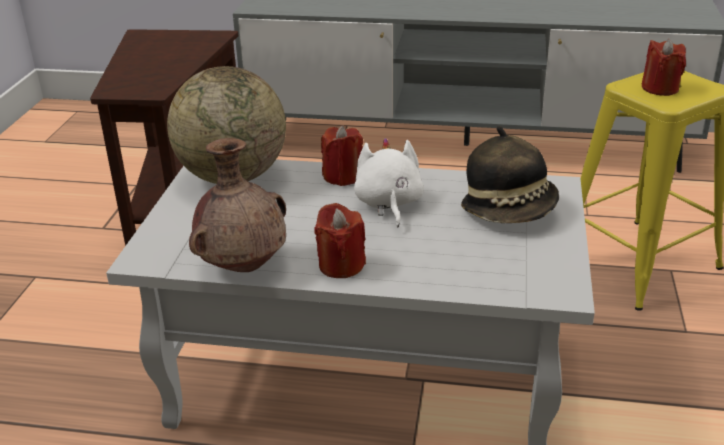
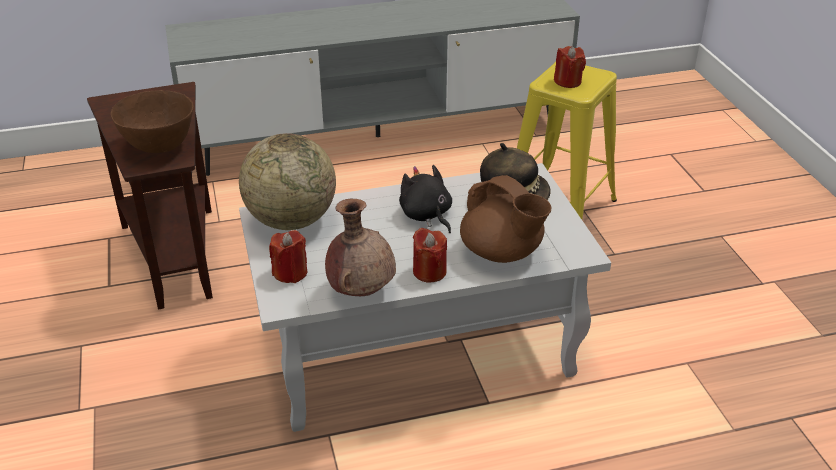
camera: 25 degrees left, 5 degrees up
red candle [321,125,363,186] -> red candle moved to [269,230,307,283]
white plush toy [354,138,424,228] -> black plush toy [399,165,452,233]
none -> brown bowl [111,90,194,153]
none -> brown teapot [460,175,552,263]

